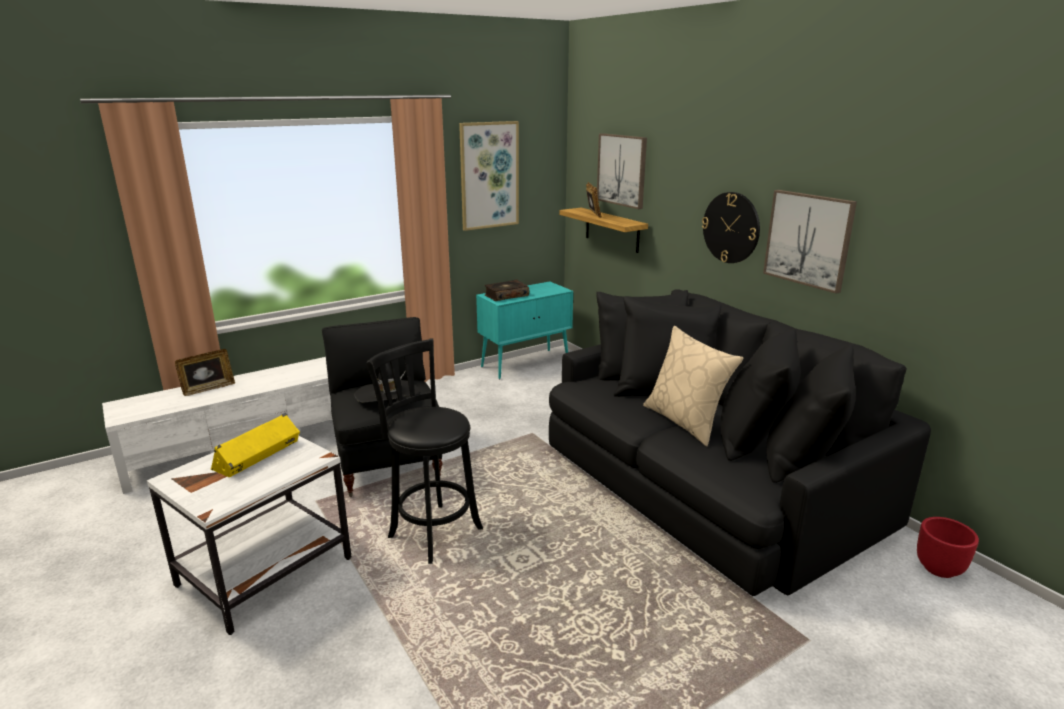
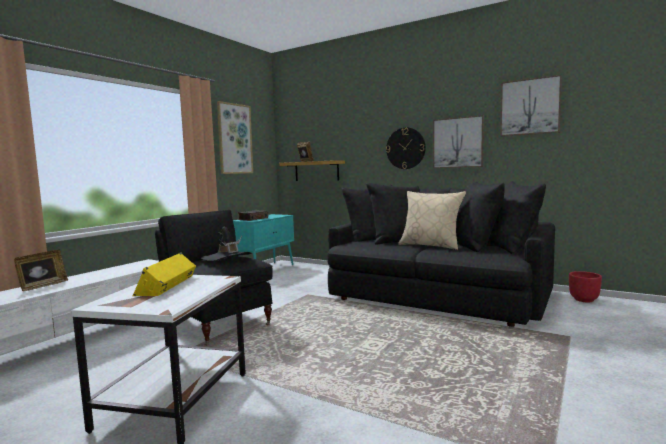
camera: 25 degrees left, 15 degrees down
black stool [366,338,483,564] -> none
picture [597,133,647,209] -> picture moved to [500,74,562,136]

